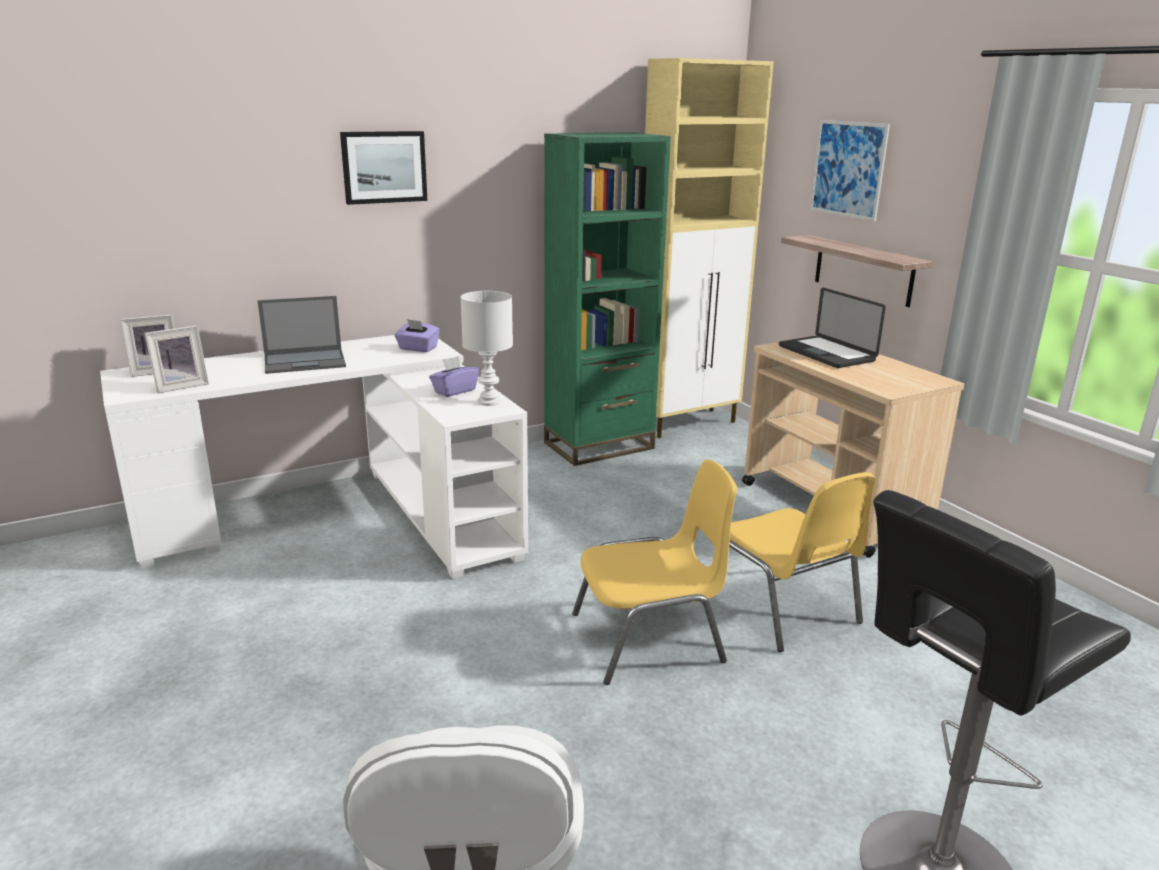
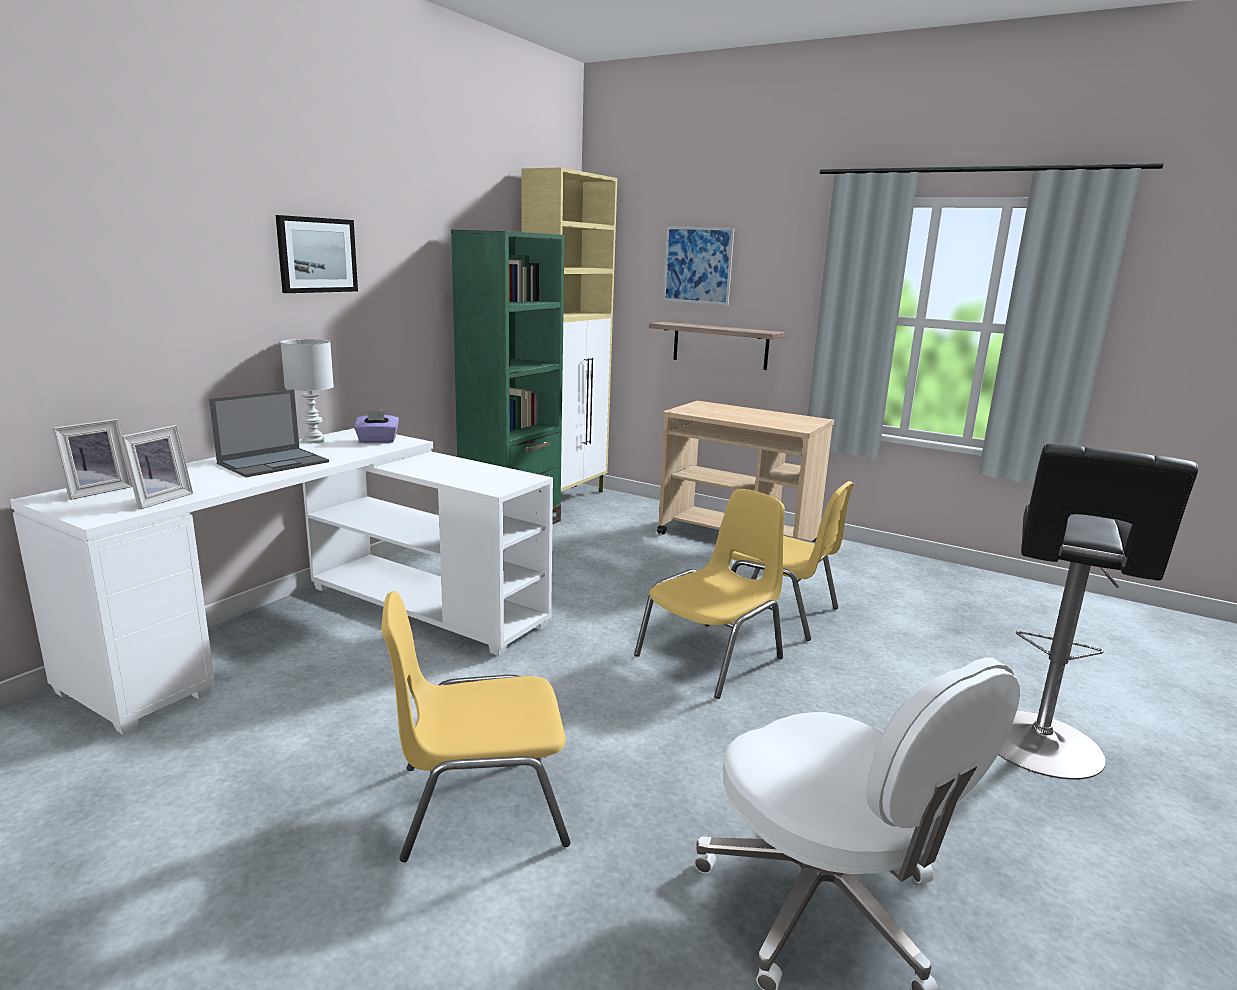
camera: 30 degrees left, 5 degrees down
purple tissue box [429,356,479,397] -> none
white table lamp [461,291,513,406] -> white table lamp moved to [281,339,334,443]
laptop [779,288,886,368] -> none
none -> yellow chair [381,591,570,862]

